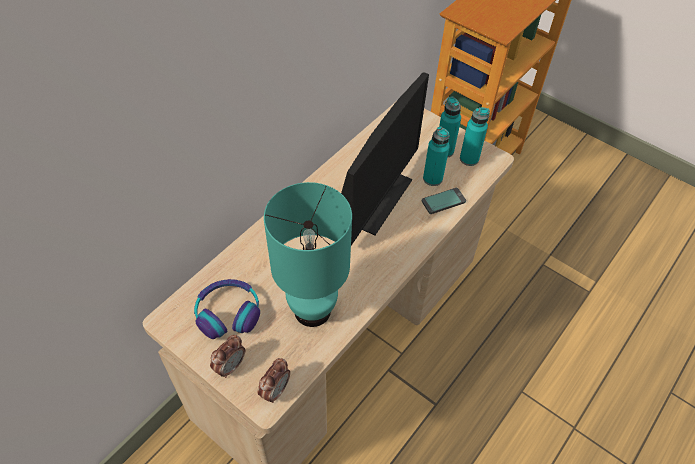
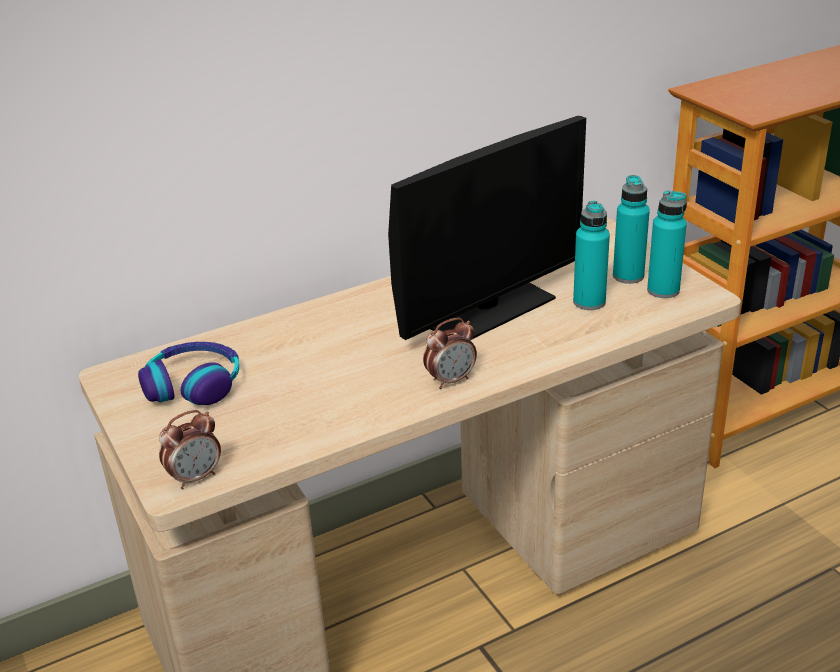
camera: 25 degrees right, 20 degrees down
alarm clock [210,335,245,378] -> alarm clock moved to [423,318,477,389]
turquoise table lamp [264,182,352,327] -> none
phone [422,188,466,214] -> none

